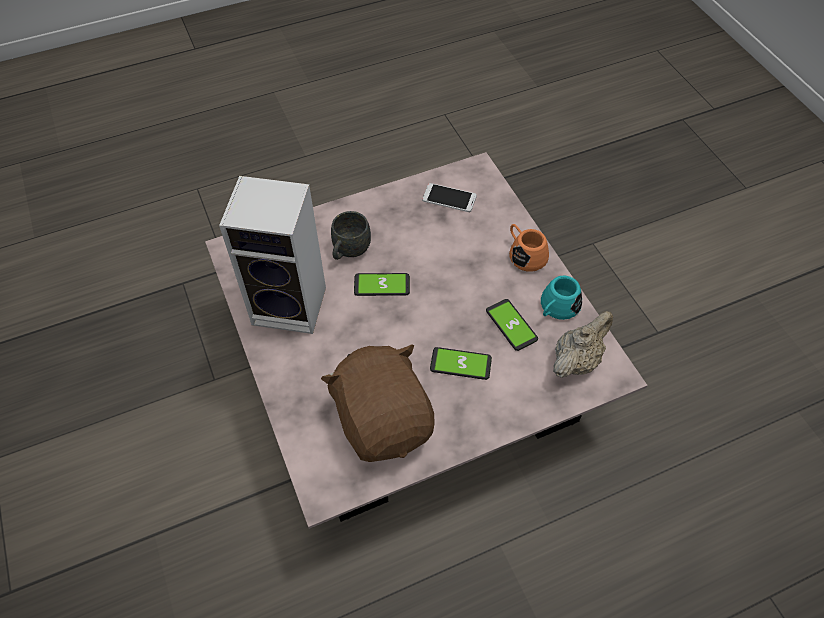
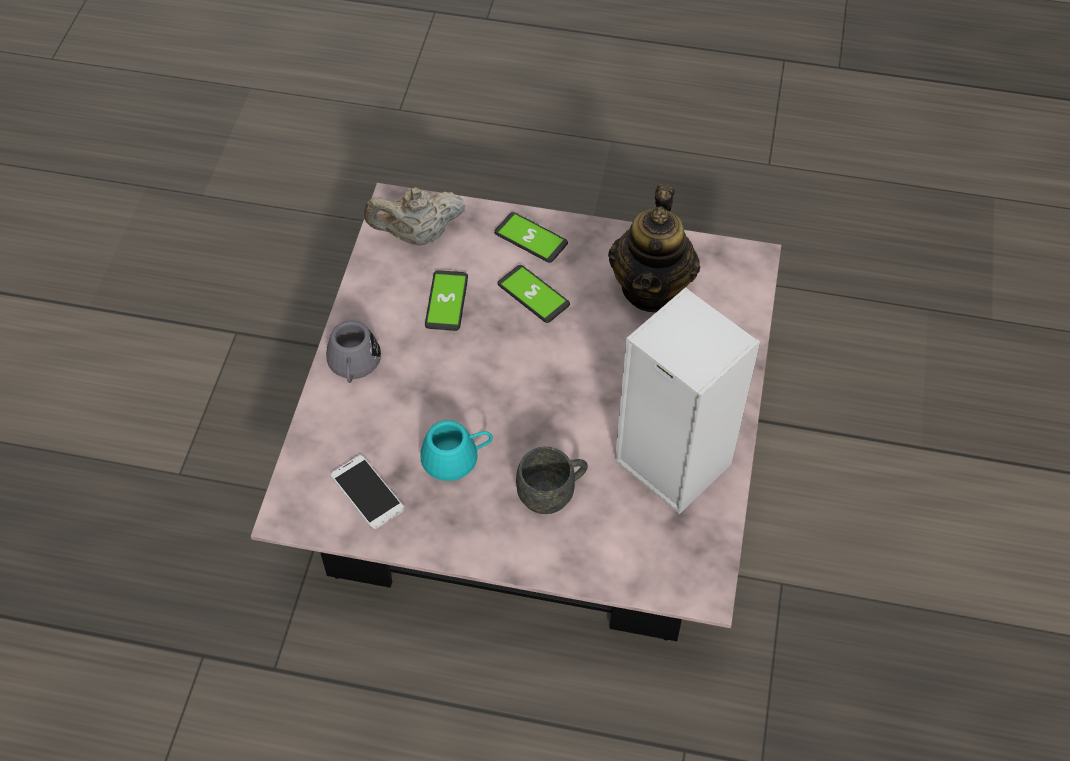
camera: 145 degrees left, 0 degrees up
brown plush toy [321,344,435,462] -> teapot [608,184,700,312]
phone [354,273,410,296] -> phone moved to [494,212,568,263]
orange mug [509,224,549,272] -> grey mug [326,321,381,383]
turquoise mug [541,276,582,320] -> turquoise mug moved to [420,420,493,481]

